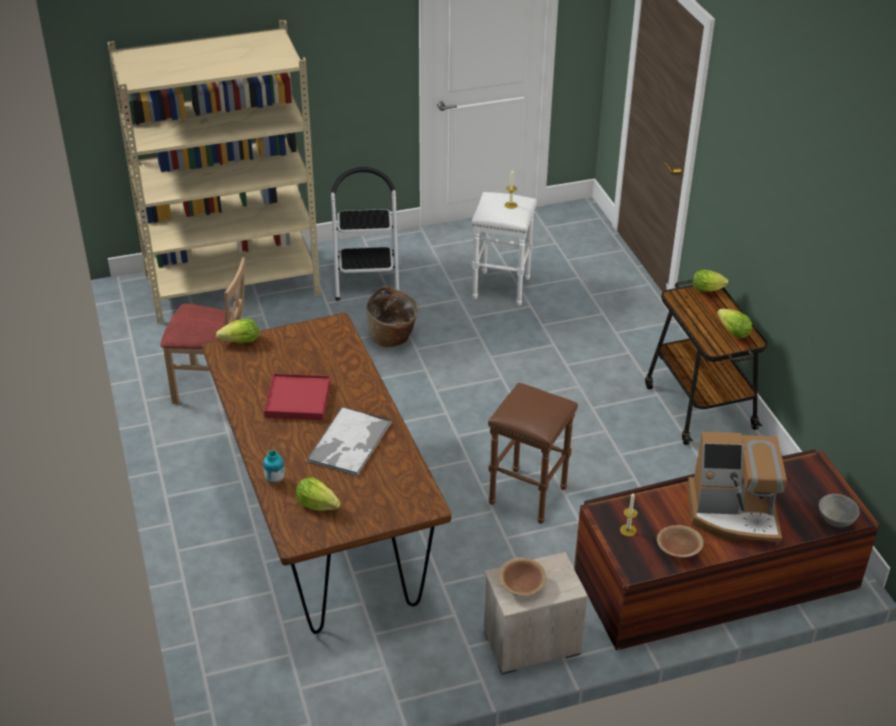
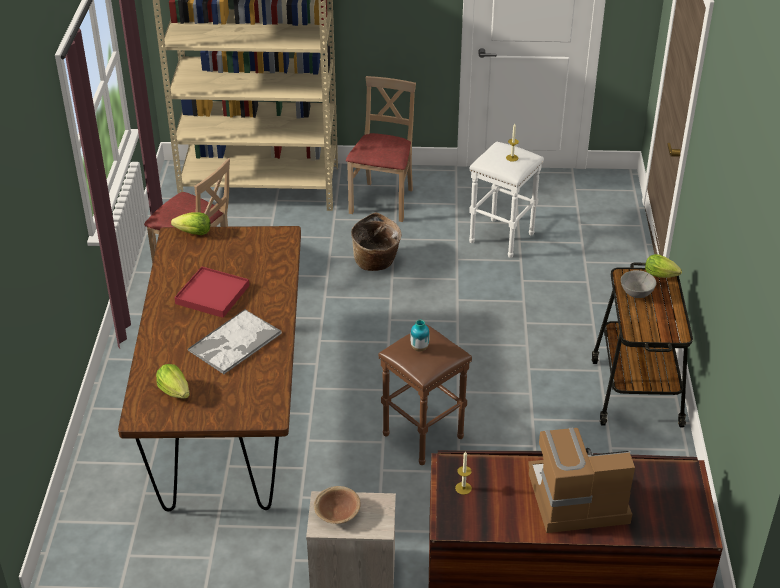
camera: 20 degrees right, 0 degrees up
vase [263,450,285,484] -> vase moved to [410,320,429,351]
step ladder [331,167,399,301] -> beige chair [346,76,416,222]
brown bowl [657,525,704,558] -> none
coffee machine [687,432,787,545] -> coffee machine turned 150 degrees clockwise [528,427,635,533]
lettuce [717,309,752,339] -> none
grey bowl [818,494,859,528] -> grey bowl moved to [621,270,656,298]

